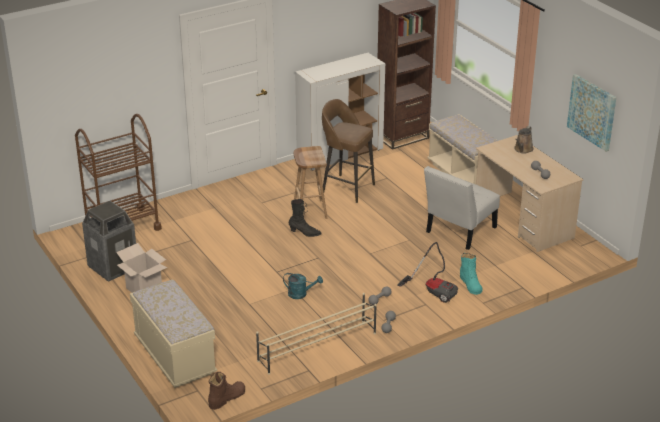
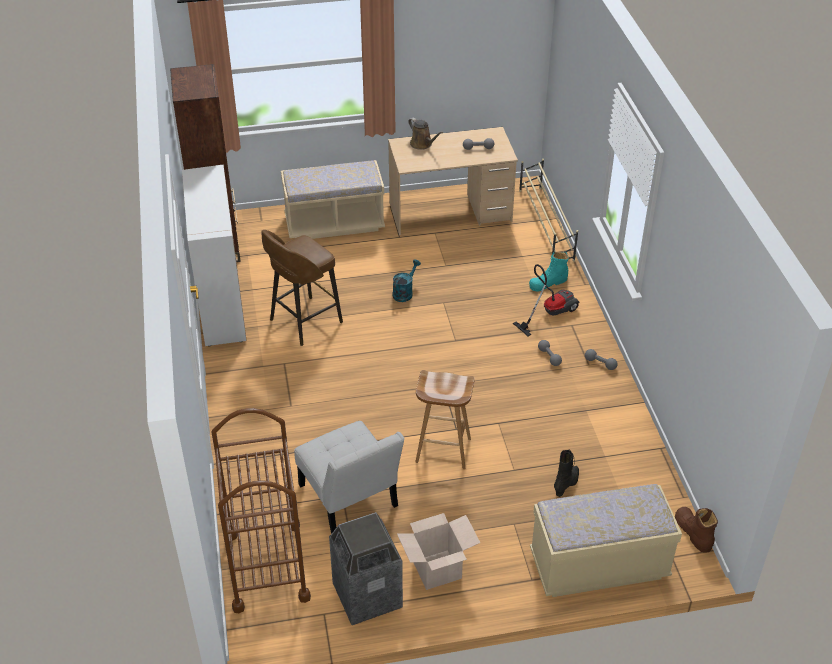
camera: 70 degrees left, 10 degrees up
beige shoe rack [256,293,377,375] -> beige shoe rack moved to [519,159,578,262]
turquoise watering can [283,273,323,299] -> turquoise watering can moved to [393,260,421,302]
black boot [289,199,321,237] -> black boot moved to [554,449,579,497]
brown stool [294,146,327,219] -> brown stool moved to [415,370,475,469]
white chair [424,166,500,250] -> white chair moved to [294,421,404,534]
turquoise boot [460,253,483,295] -> turquoise boot turned 150 degrees clockwise [529,252,568,291]
picture [567,74,617,152] -> none

